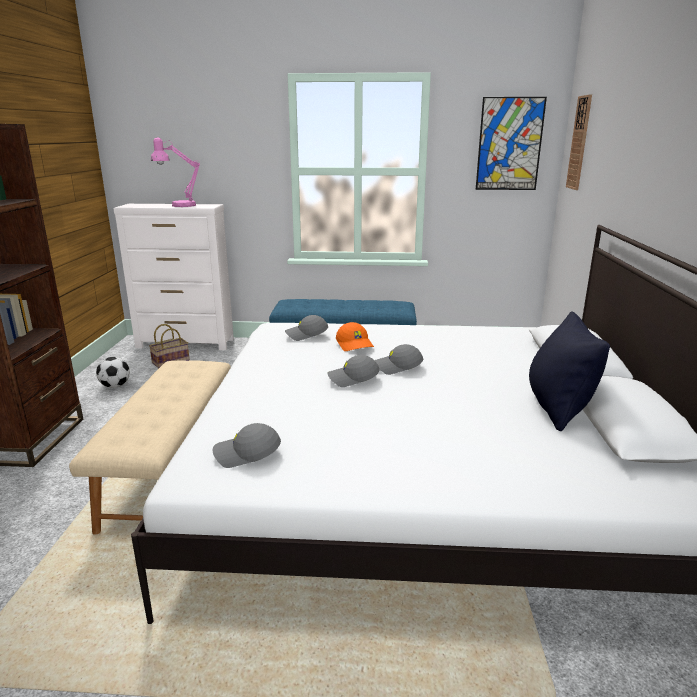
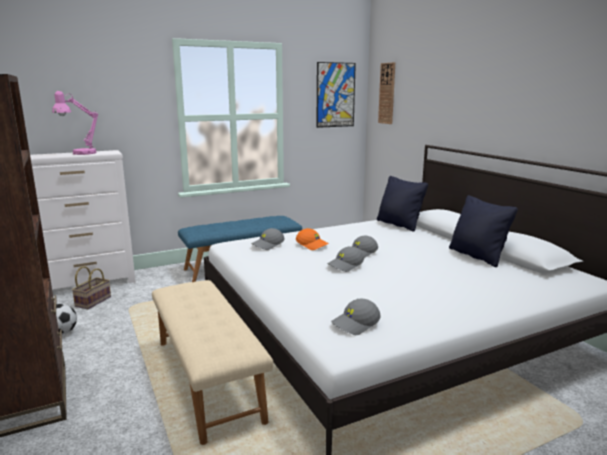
camera: 30 degrees left, 5 degrees down
none -> black pillow [377,176,428,232]

